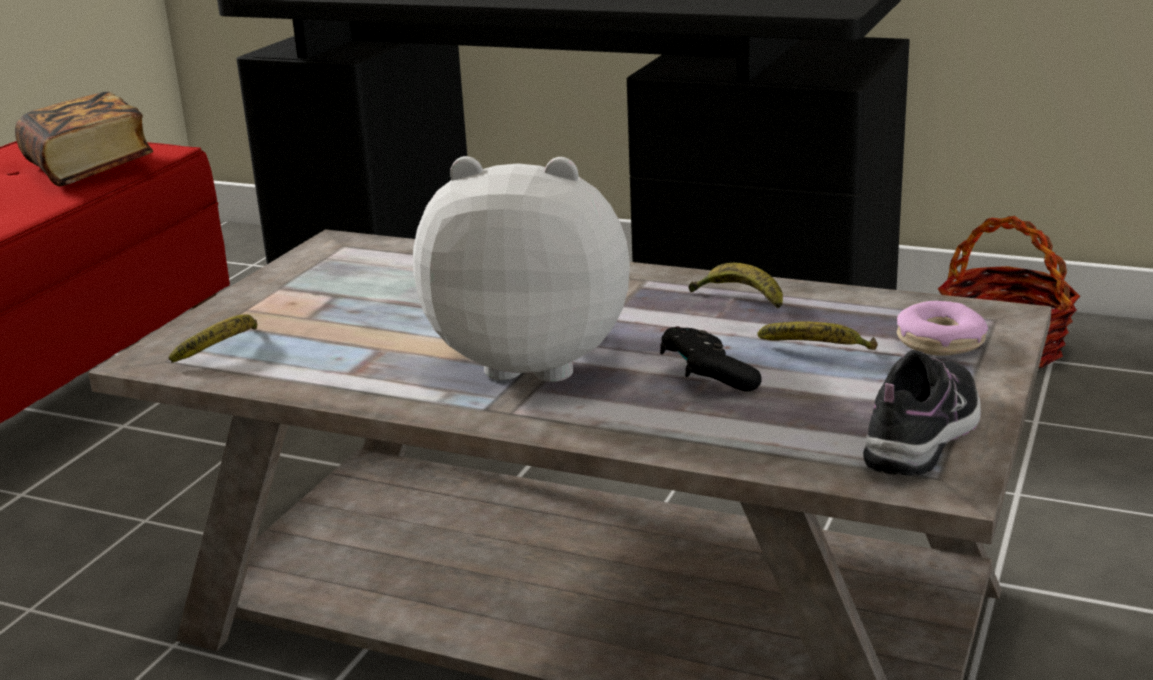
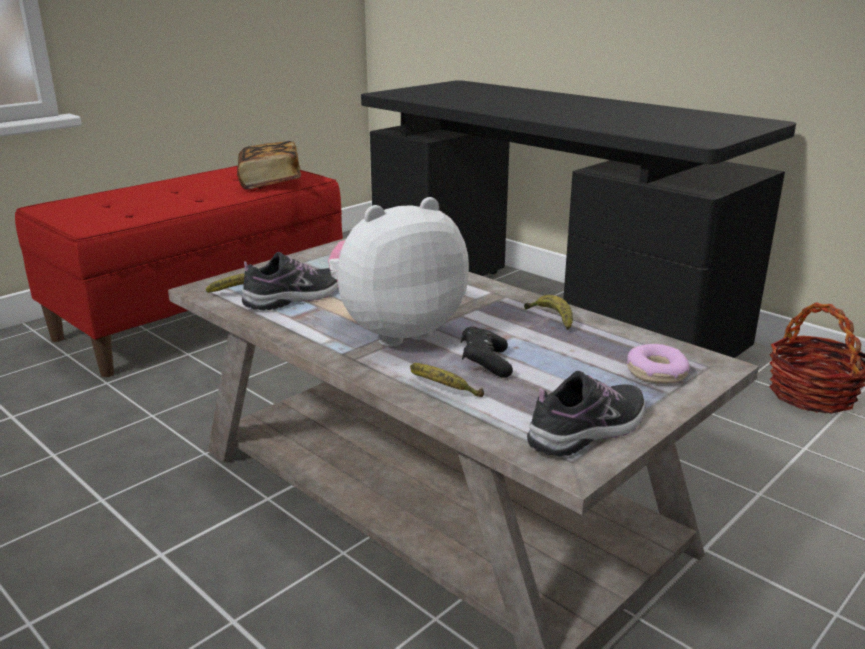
camera: 20 degrees right, 0 degrees up
plush toy [413,156,630,382] -> plush toy turned 60 degrees counterclockwise [328,197,469,347]
banana [757,321,878,350] -> banana moved to [410,363,484,397]
none -> shoe [242,252,338,310]

